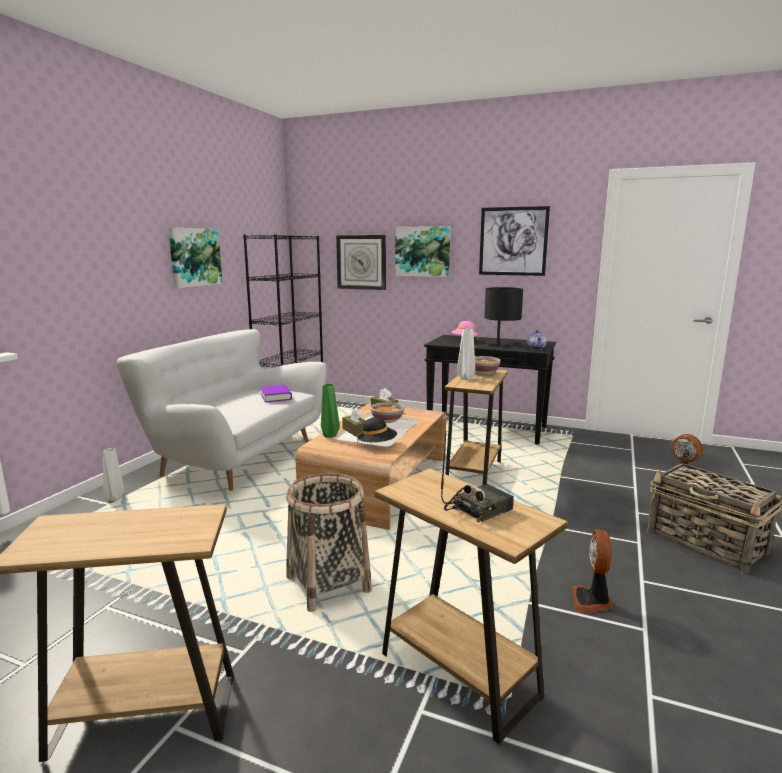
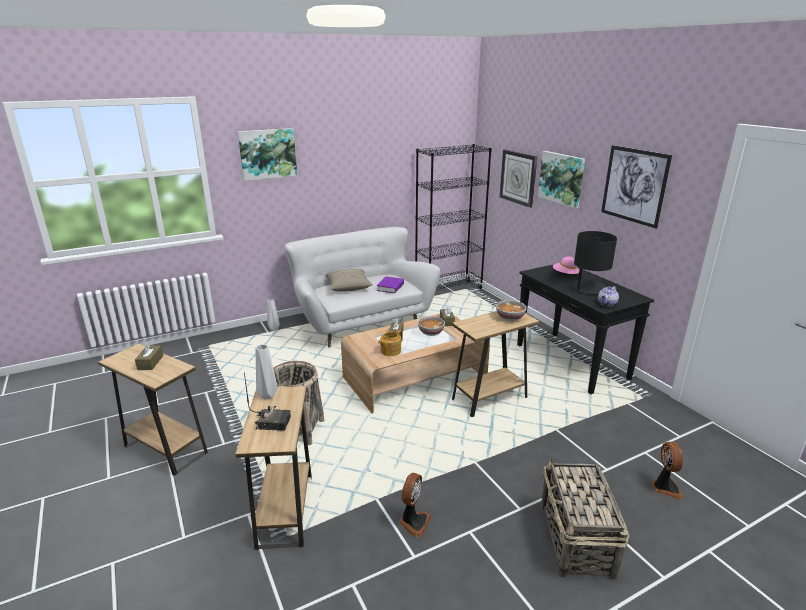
camera: 40 degrees right, 10 degrees up
picture [168,227,223,288] -> picture moved to [238,128,297,181]
green vase [321,384,340,438] -> none
black hat [357,417,397,444] -> teapot [378,330,403,356]
grey vase [457,329,475,380] -> grey vase moved to [255,344,278,399]
fan [571,529,613,613] -> fan turned 150 degrees clockwise [399,473,431,537]
none -> brown tissue box [135,341,163,370]
none -> beige pillow [325,269,373,292]

